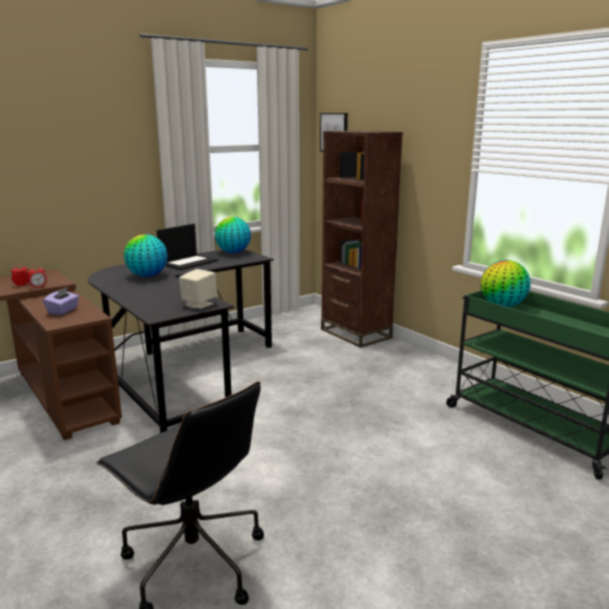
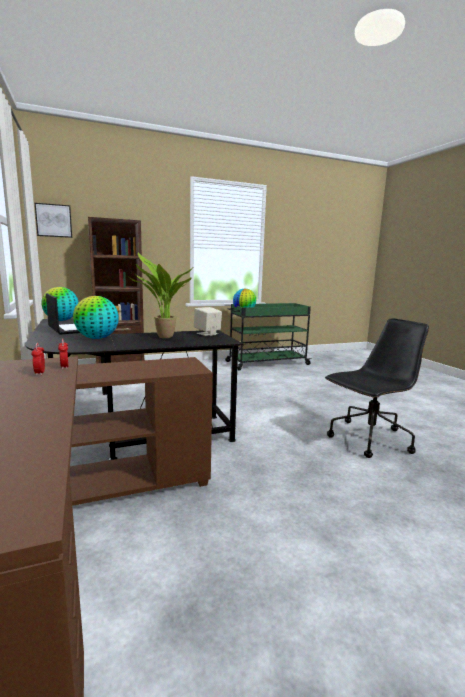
camera: 75 degrees left, 5 degrees down
purple tissue box [43,287,79,315] -> none
none -> potted plant [128,253,194,338]

